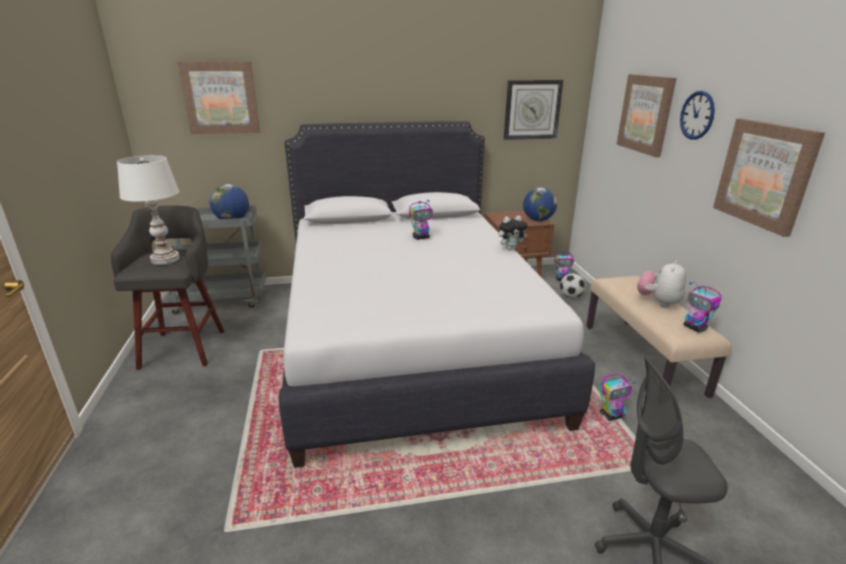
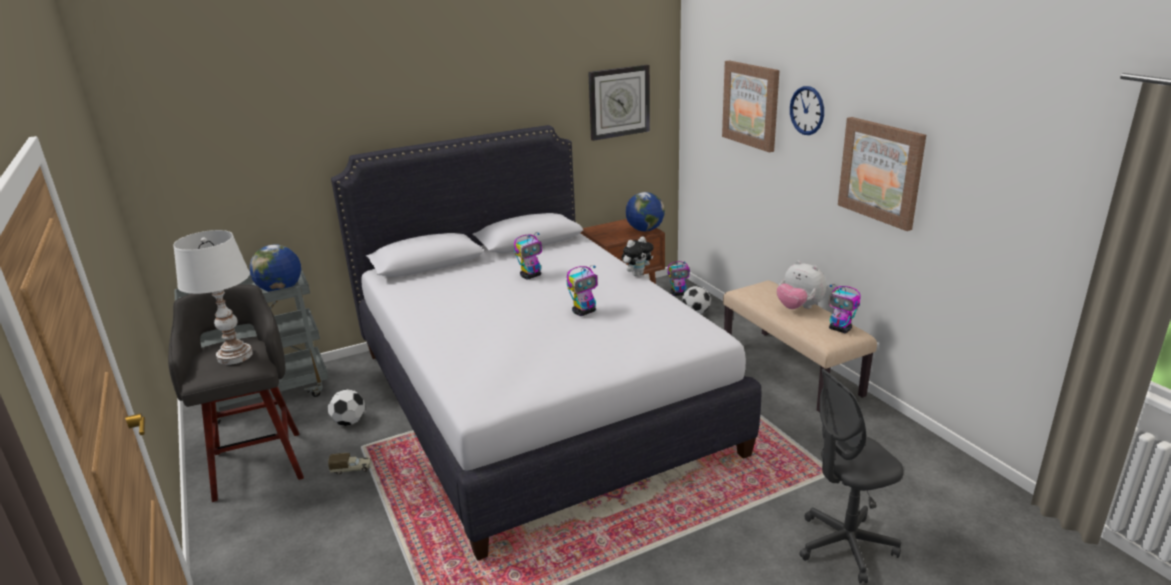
camera: 15 degrees left, 0 degrees up
picture [177,62,260,134] -> none
toy robot [599,374,635,421] -> toy robot moved to [567,265,597,316]
plush toy [637,261,686,308] -> plush toy turned 60 degrees counterclockwise [777,261,826,309]
none -> football [328,389,365,426]
none -> toy truck [328,453,372,475]

